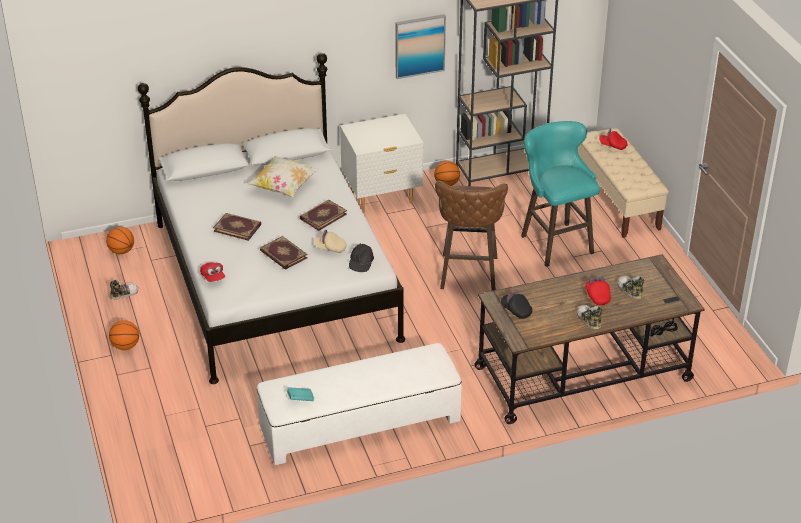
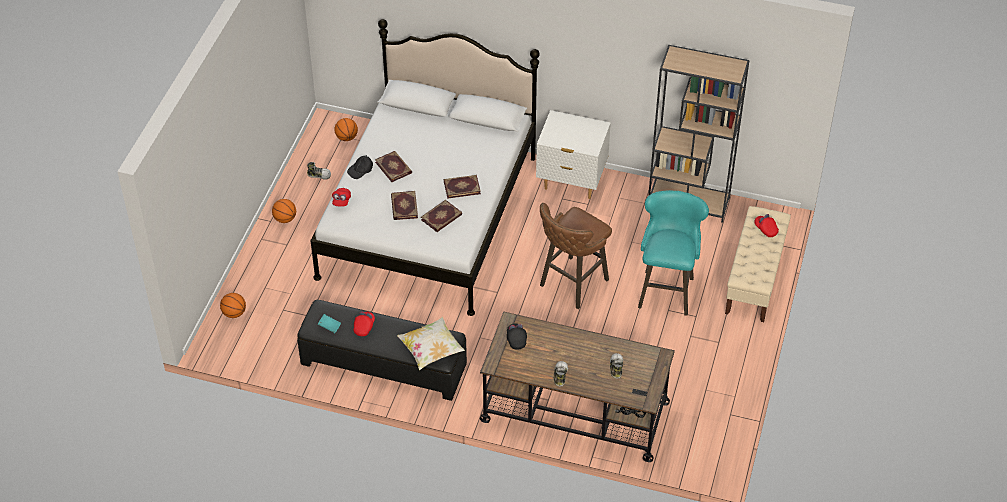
camera: 35 degrees right, 10 degrees up
pillow [247,156,319,197] -> pillow moved to [397,317,465,370]
white bench [257,343,462,465] -> black bench [297,300,467,401]
beige cap [314,230,346,253] -> book [421,200,462,232]
black cap [349,243,374,272] -> black cap moved to [347,155,373,179]
picture [396,14,446,79] -> none
basketball [434,161,460,186] -> basketball moved to [220,293,246,318]
red cap [585,276,611,305] -> red cap moved to [353,312,375,336]

